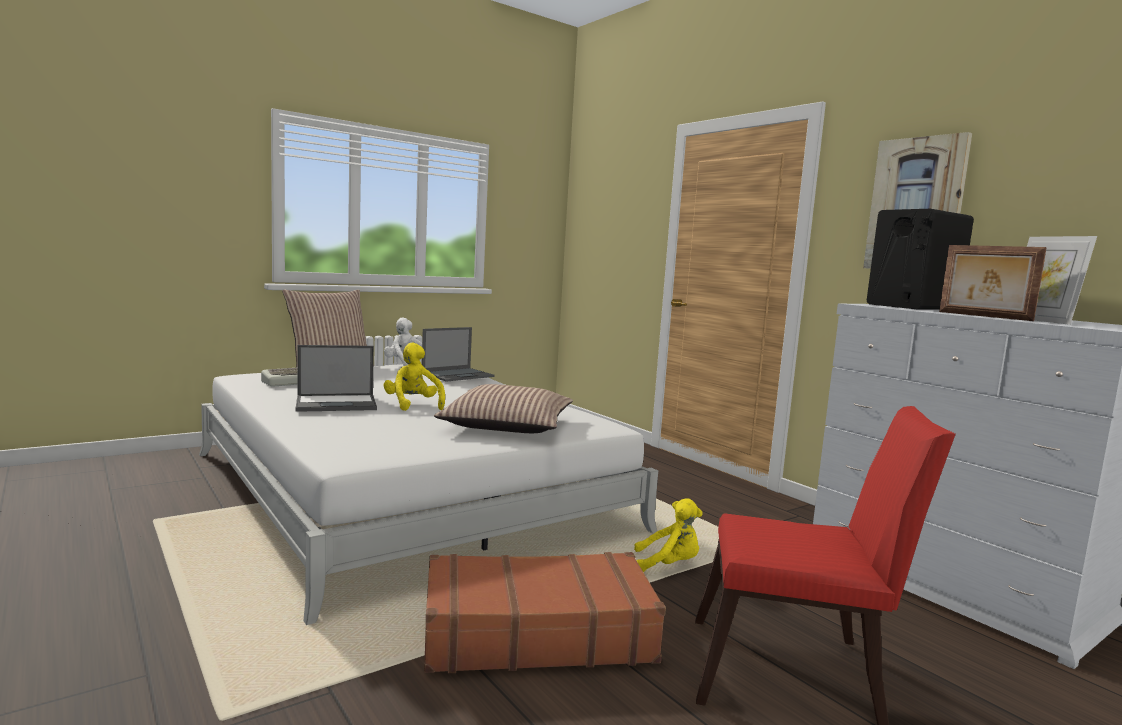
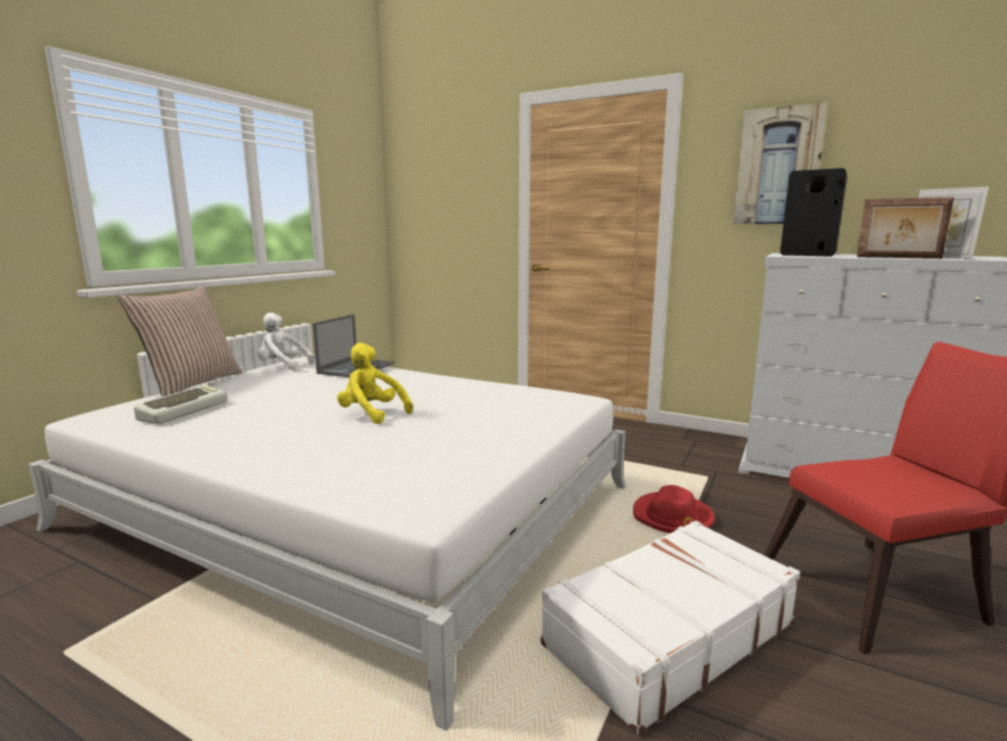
camera: 25 degrees left, 5 degrees up
laptop [296,345,377,412] -> none
brown suitcase [424,552,666,674] -> white suitcase [541,520,800,735]
pillow [434,384,573,433] -> none
yellow plush toy [634,498,703,572] -> red hat [633,485,715,533]

